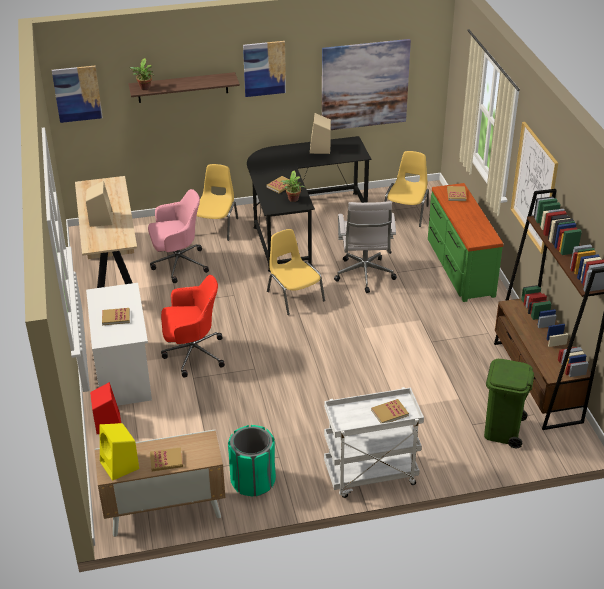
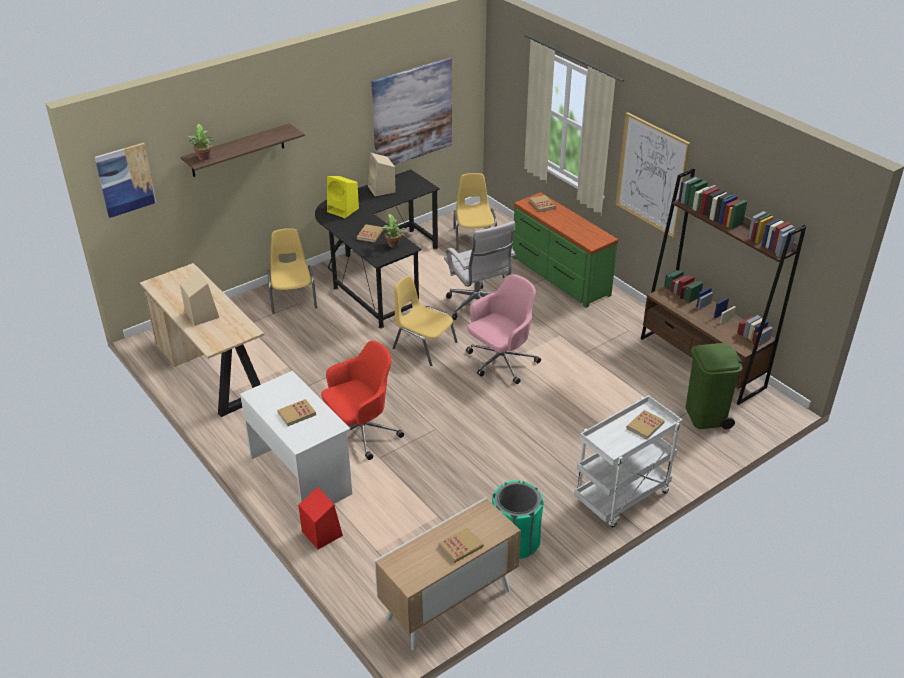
camera: 25 degrees left, 0 degrees up
yellow speaker [99,423,139,481] -> yellow speaker moved to [327,176,359,218]
pink office chair [148,189,209,283] -> pink office chair moved to [466,274,541,384]
picture [243,41,286,97] -> none

